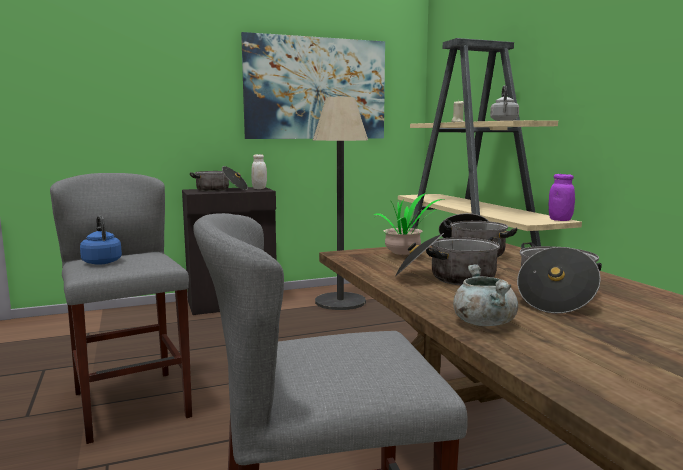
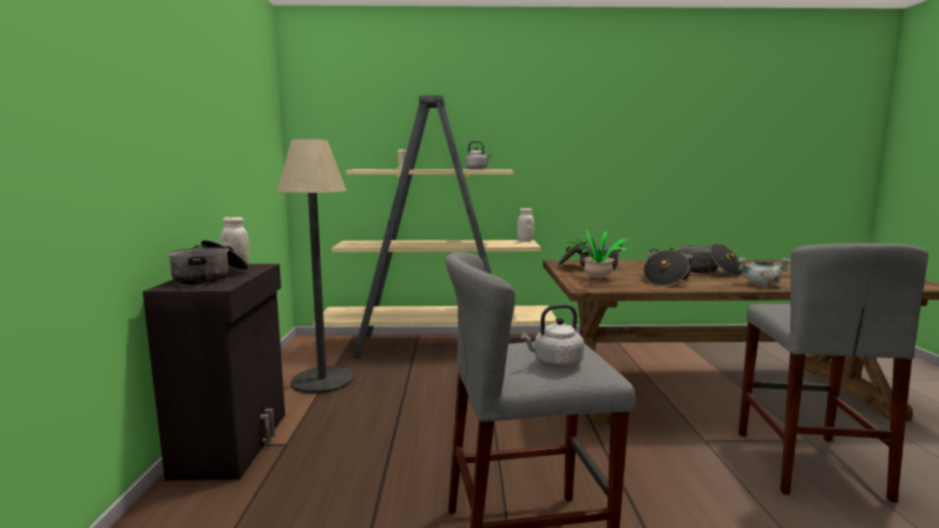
camera: 70 degrees left, 0 degrees up
blue kettle [80,216,122,265] -> grey kettle [521,304,584,368]
picture [241,32,385,139] -> none
purple jar [548,174,575,221] -> white jar [517,208,535,242]

